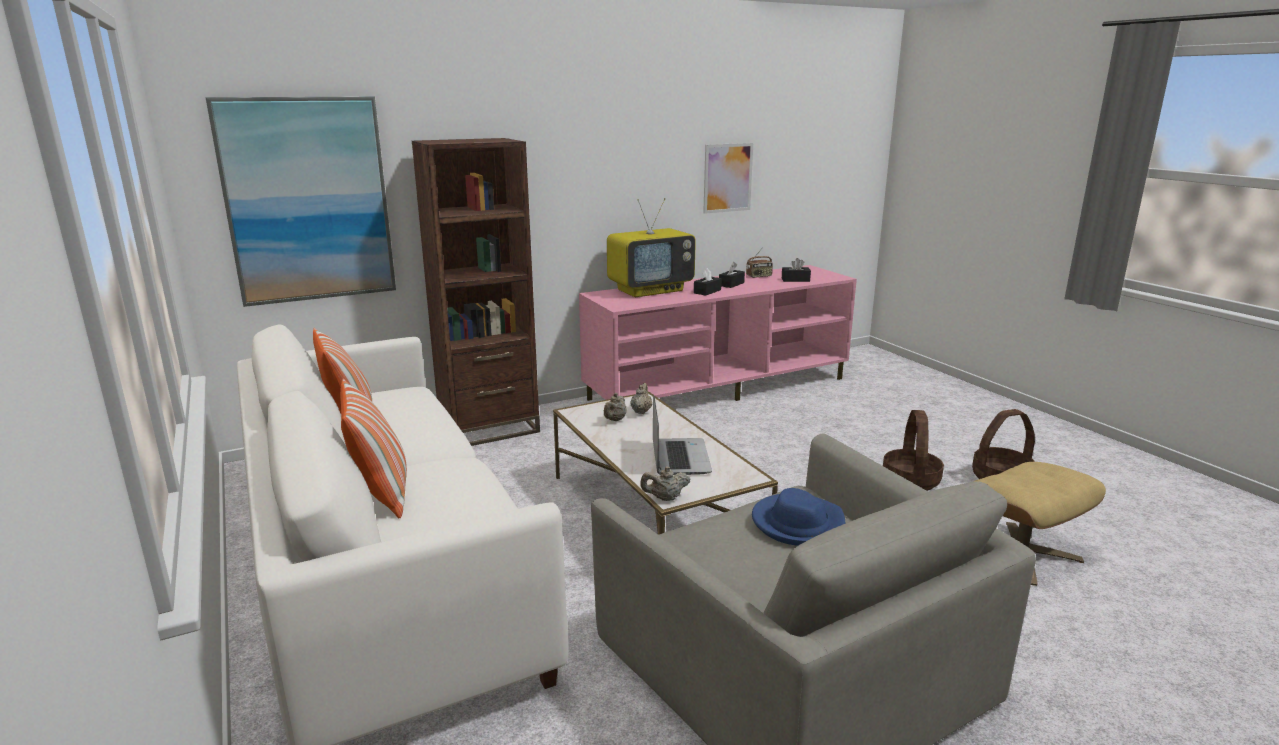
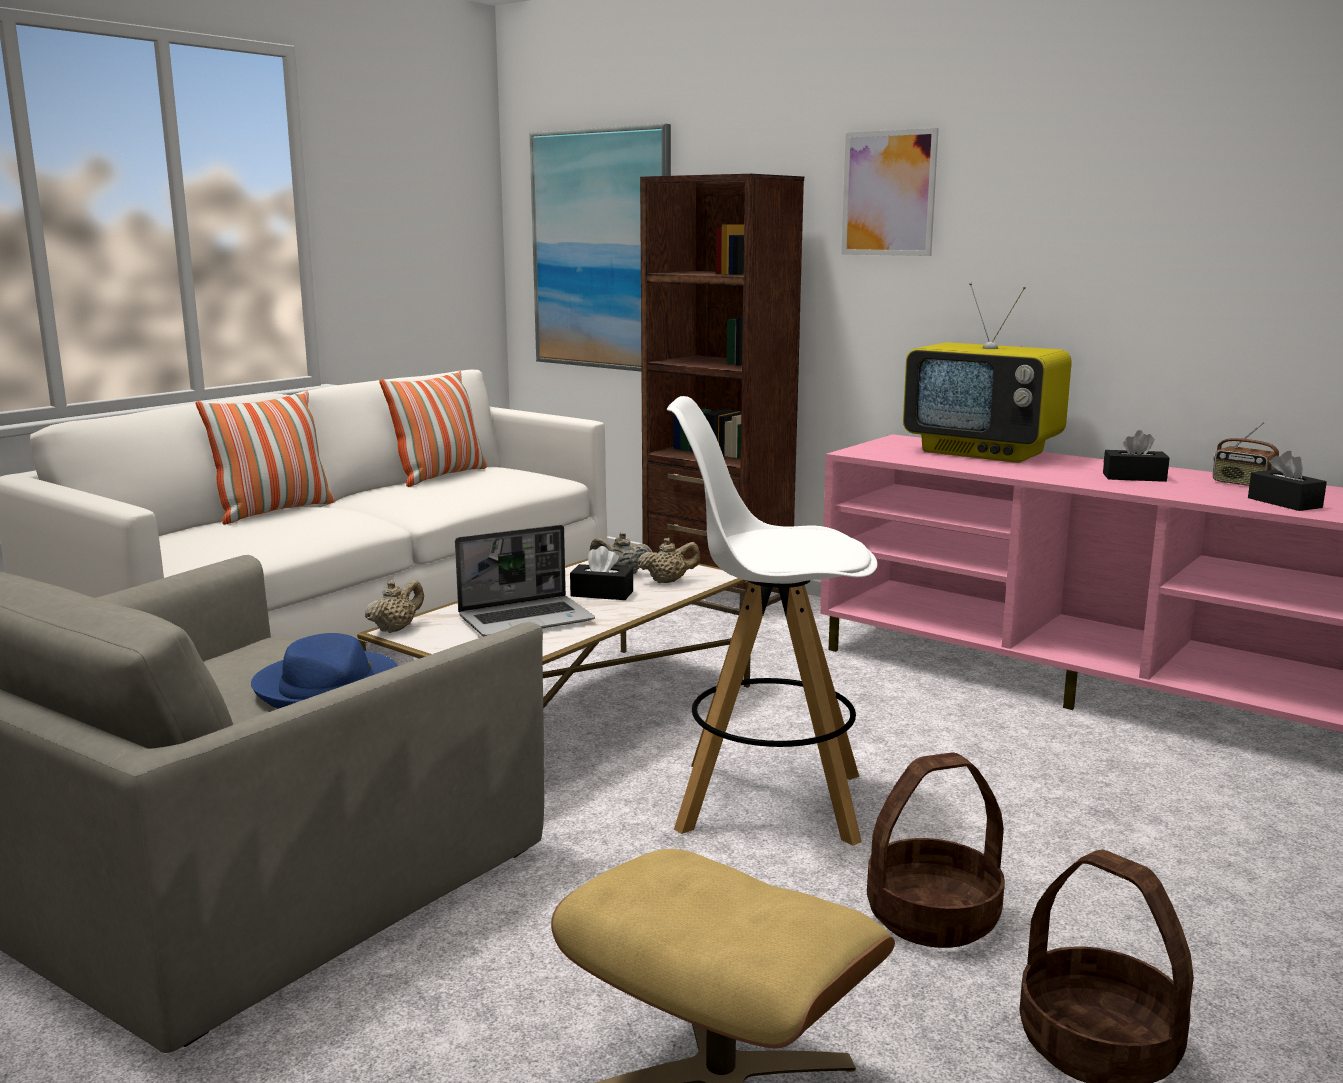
camera: 65 degrees right, 5 degrees down
beige teapot [640,466,690,501] -> beige teapot turned 75 degrees clockwise [365,580,424,633]
black tissue box [694,268,721,296] -> black tissue box moved to [570,546,633,600]
picture [703,143,753,214] -> picture moved to [841,128,939,256]
none -> white stool [667,396,878,846]

